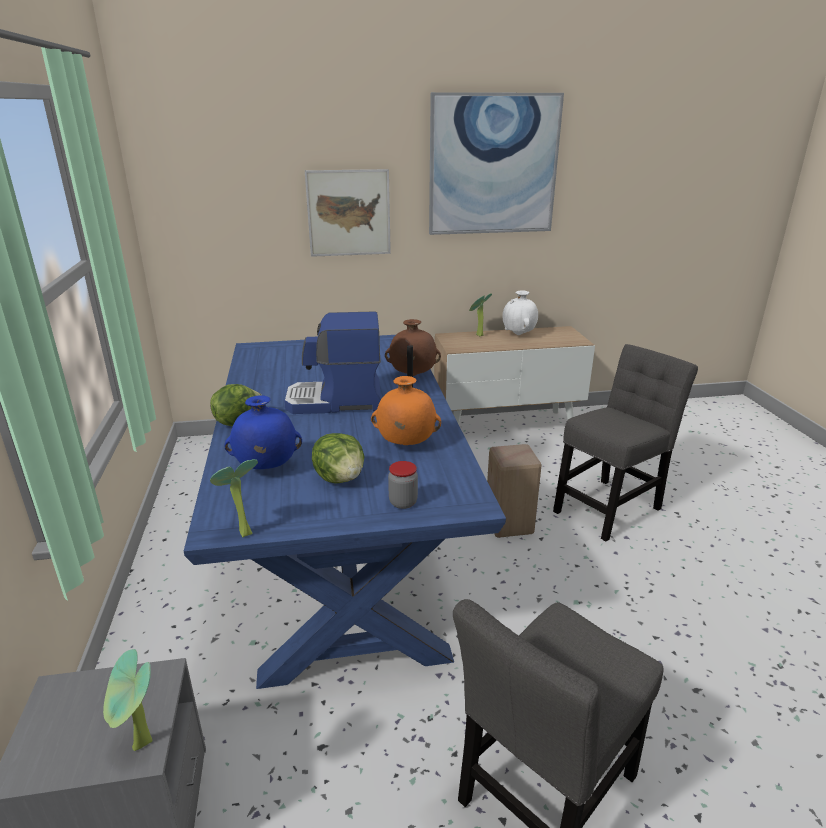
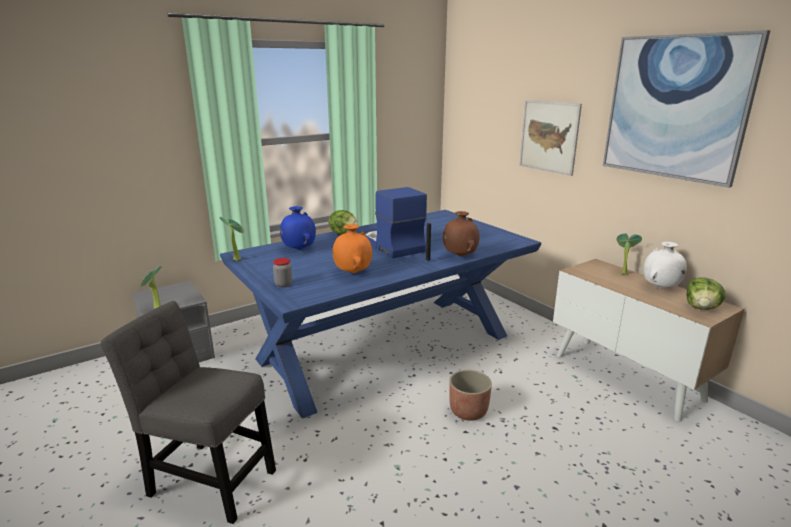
camera: 65 degrees right, 5 degrees down
lettuce [312,433,365,483] -> lettuce moved to [686,277,726,310]
beige stool [487,444,542,538] -> planter [449,370,492,421]
grey chair [553,344,698,541] -> none

